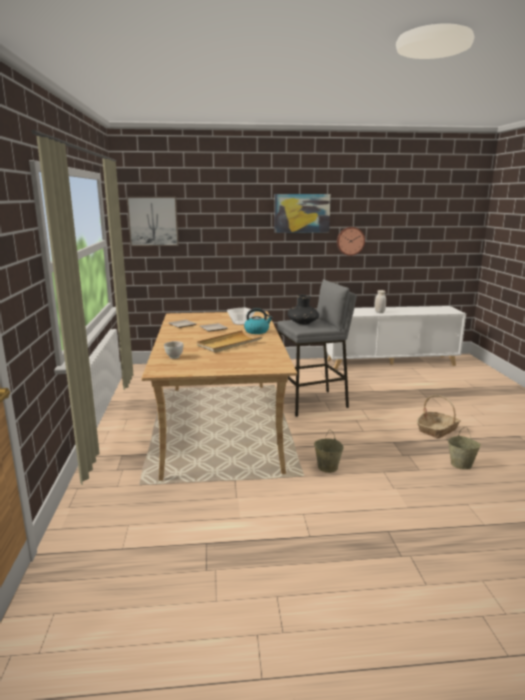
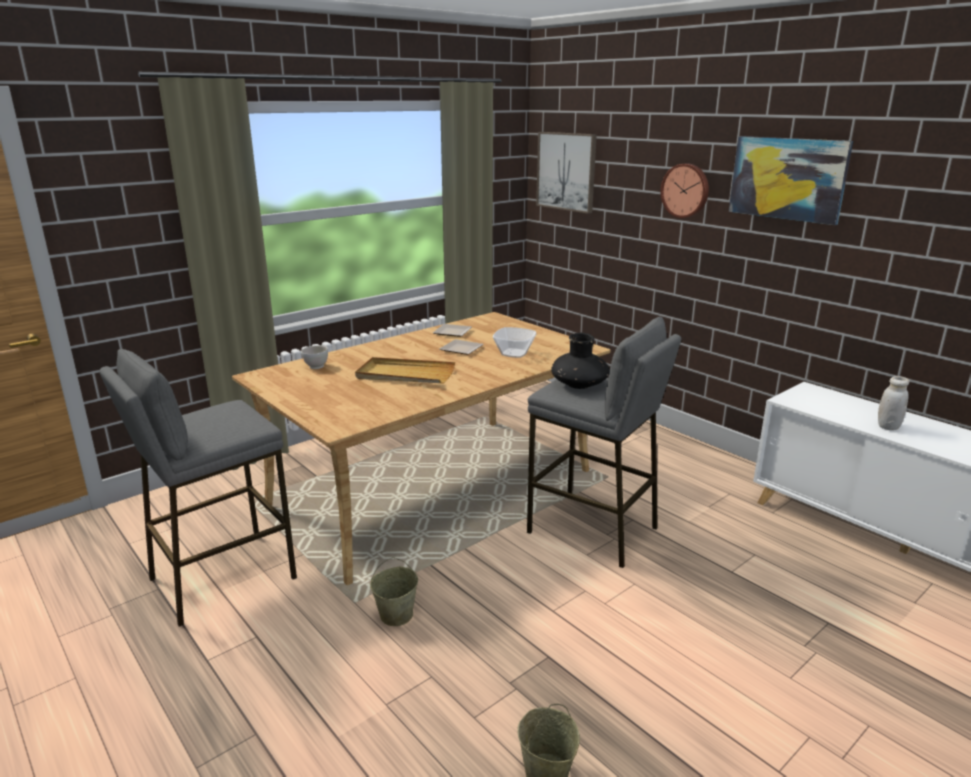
camera: 55 degrees right, 5 degrees up
kettle [244,308,273,334] -> none
wall clock [337,227,365,256] -> wall clock moved to [660,163,709,218]
basket [417,395,461,439] -> none
none -> grey stool [99,349,297,627]

